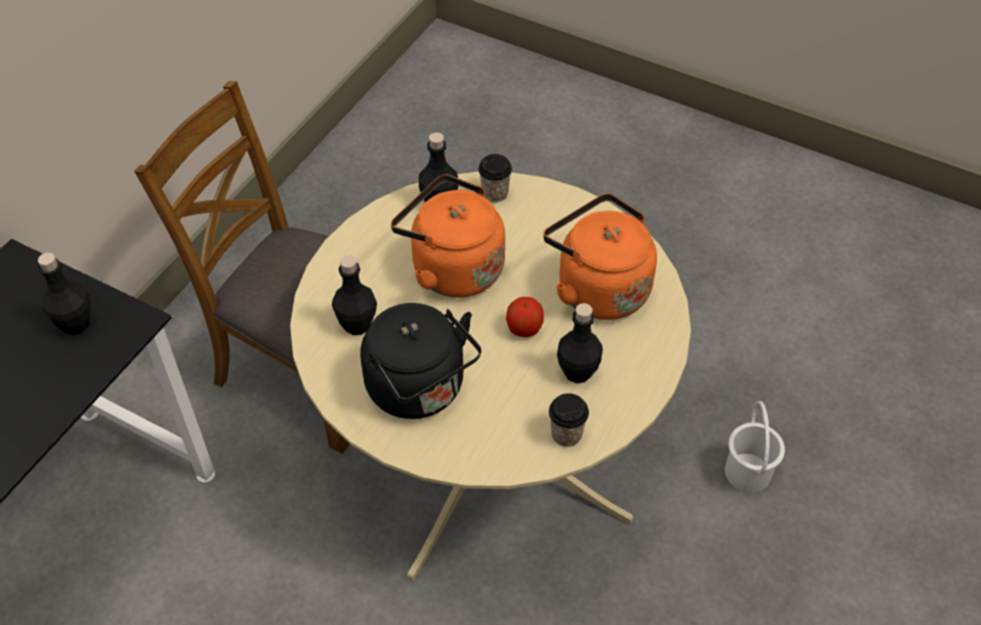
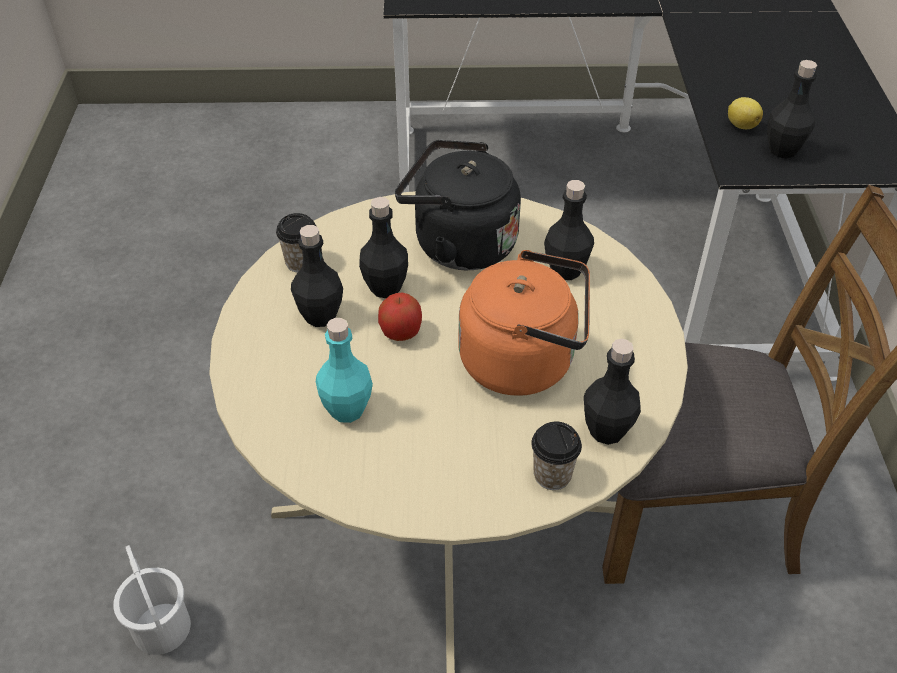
camera: 150 degrees right, 5 degrees down
orange kettle [543,194,657,320] -> turquoise bottle [316,318,373,423]
none -> black bottle [359,197,408,298]
none -> lemon [728,97,763,129]

